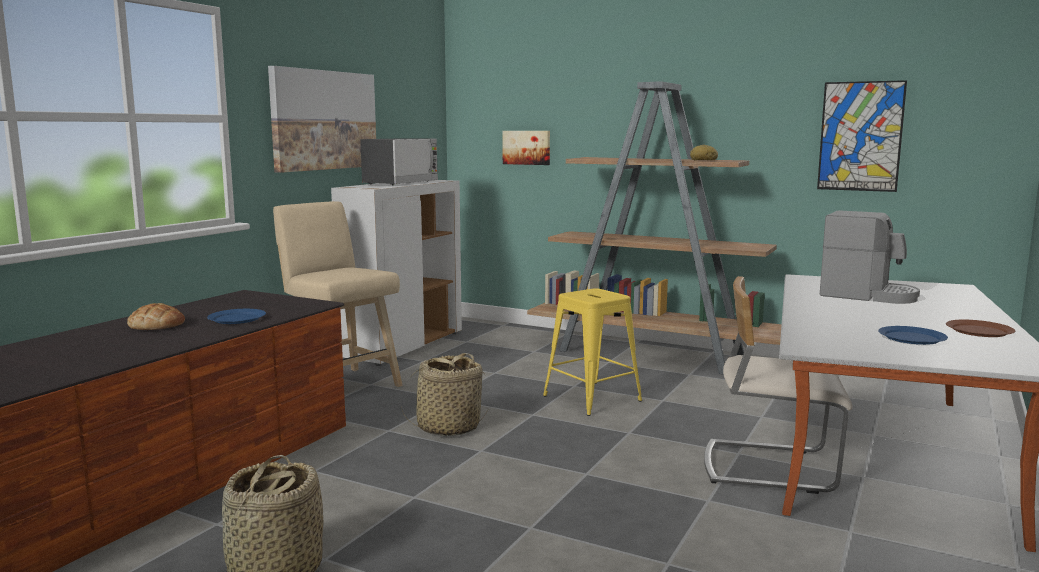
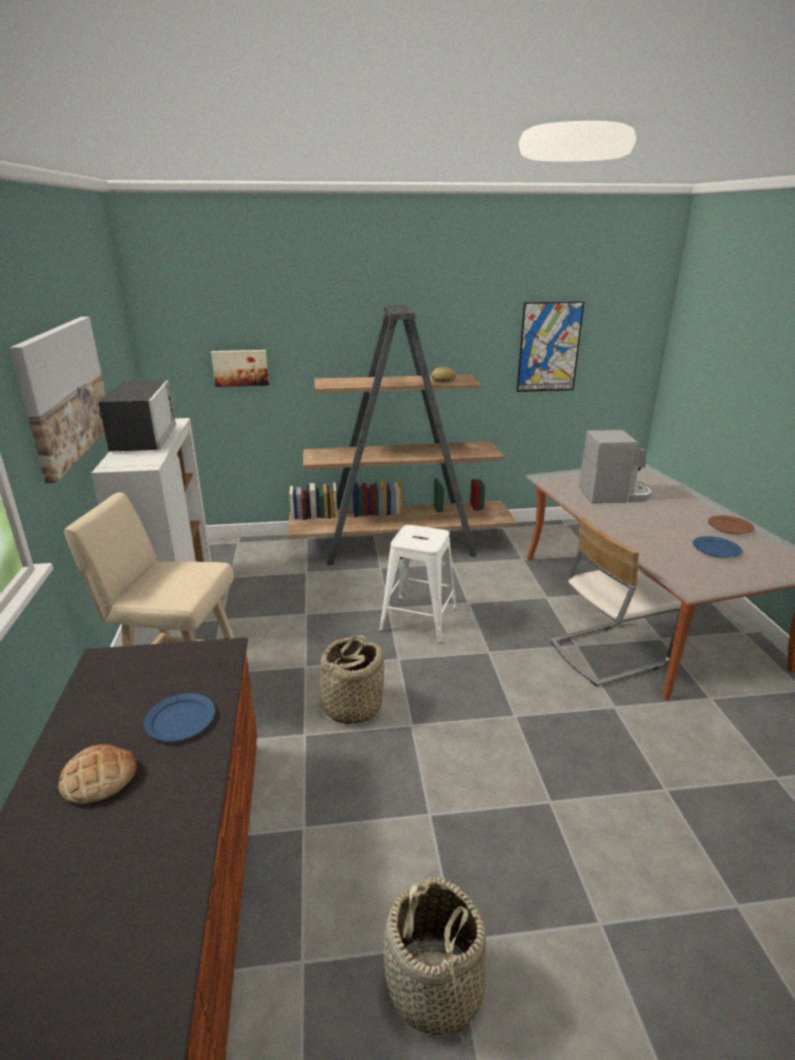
camera: 35 degrees left, 15 degrees up
yellow stool [543,288,642,416] -> white stool [379,525,457,643]

